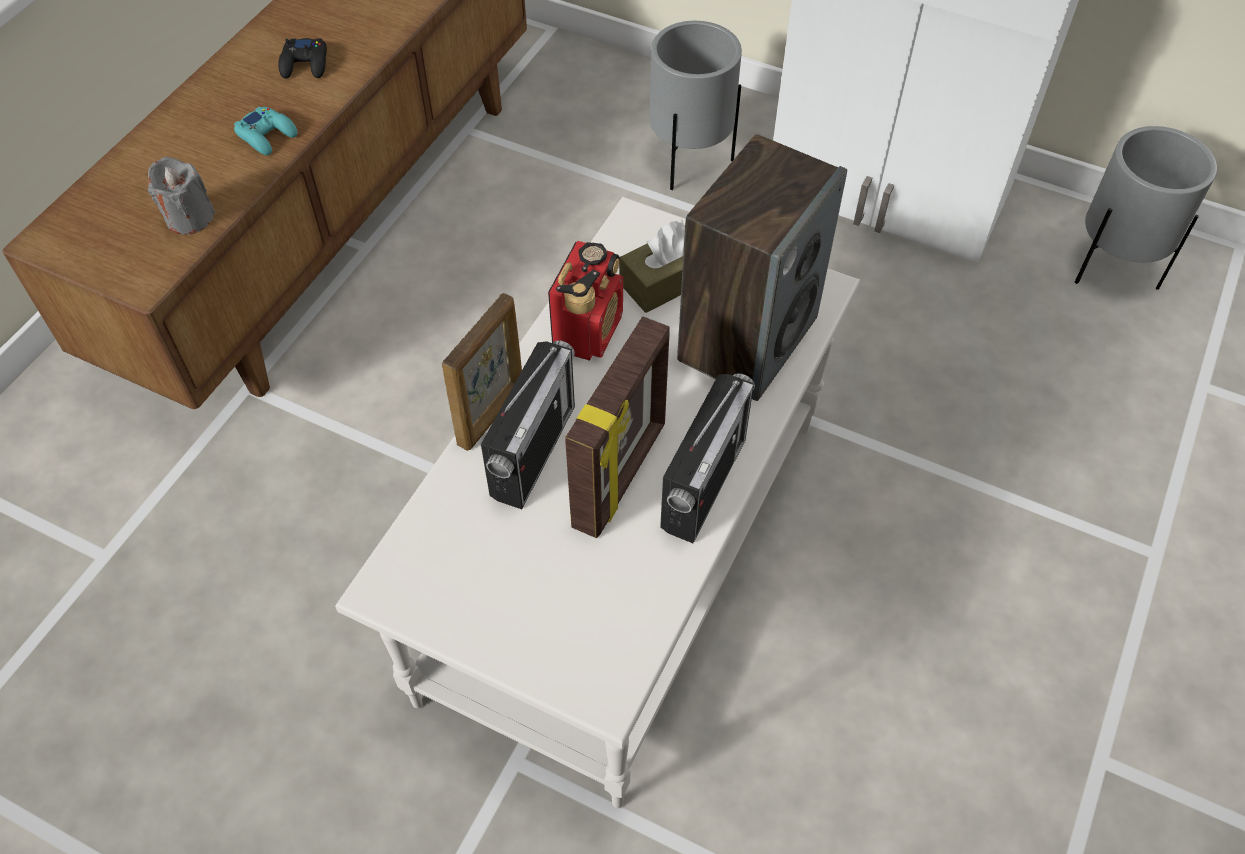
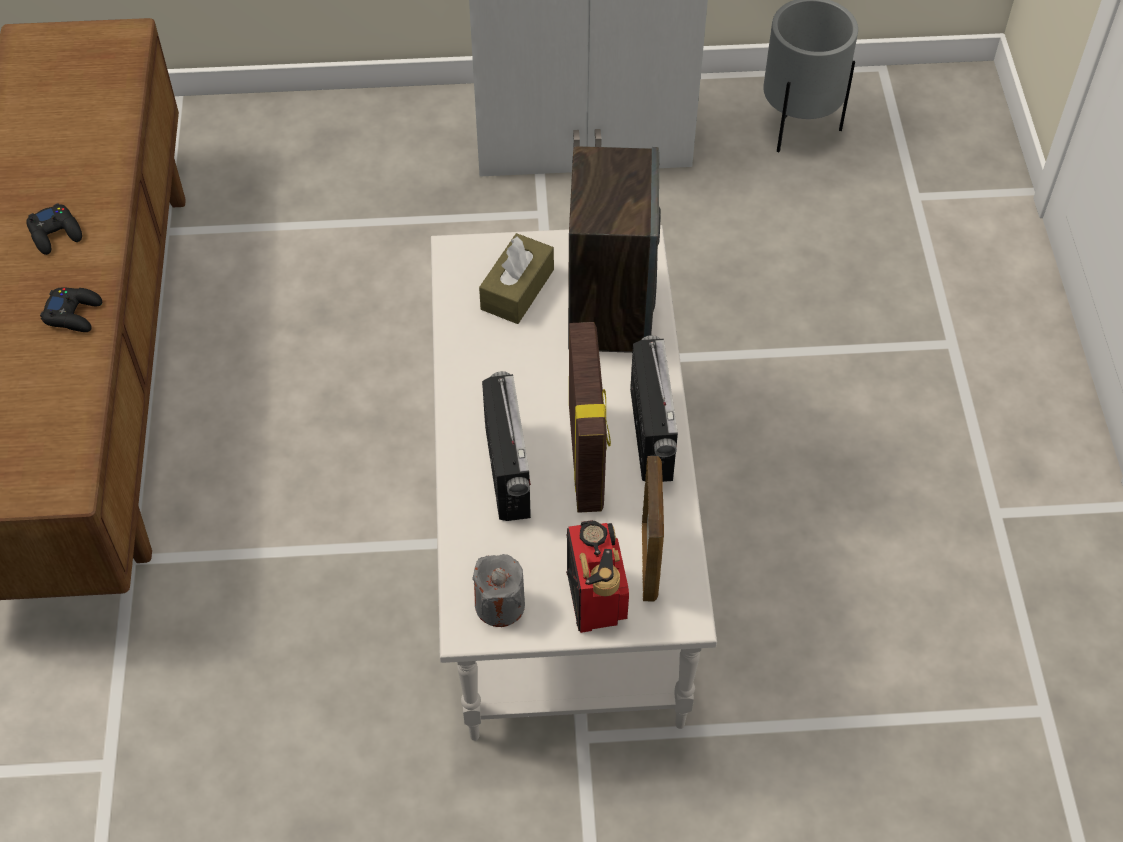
camera: 30 degrees left, 0 degrees up
grey candle [148,157,215,235] -> grey candle moved to [472,554,525,627]
turquoise game controller [234,106,297,155] -> black game controller [40,288,102,332]
picture frame [442,293,522,451] -> picture frame moved to [642,456,664,602]
radio [548,241,623,361] -> radio moved to [566,520,629,633]
grey planter [650,21,742,190] -> none

